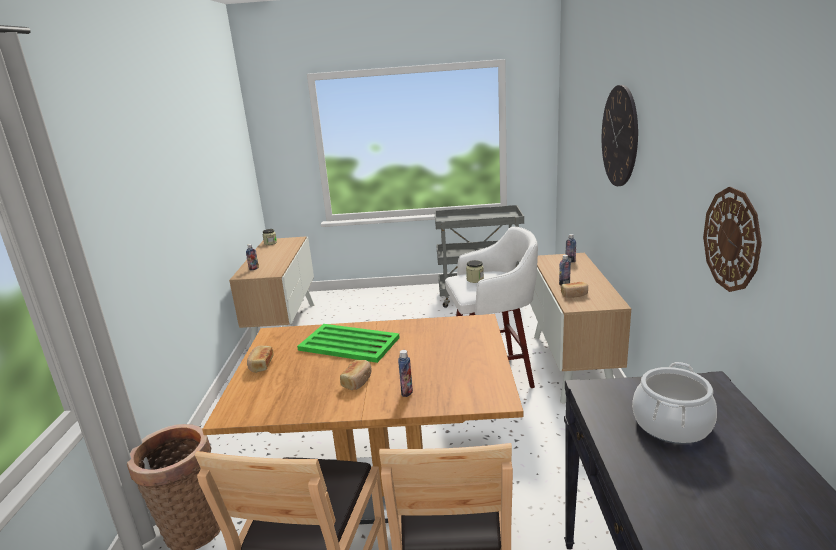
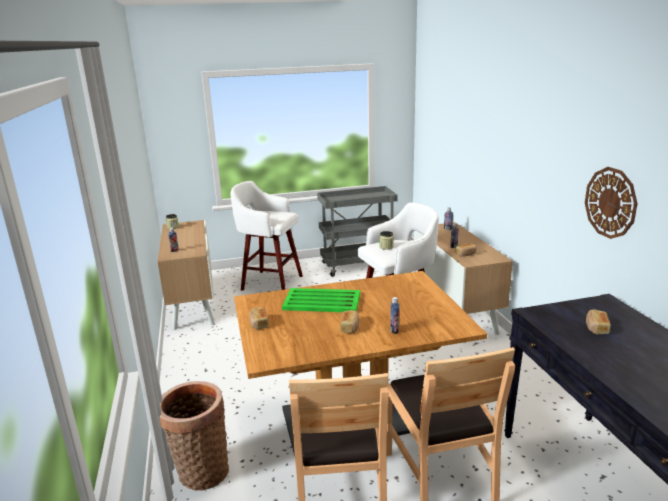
camera: 15 degrees left, 0 degrees up
wall clock [602,85,638,186] -> none
cooking pot [632,362,717,444] -> bread [586,310,611,335]
none -> white stool [230,181,303,291]

